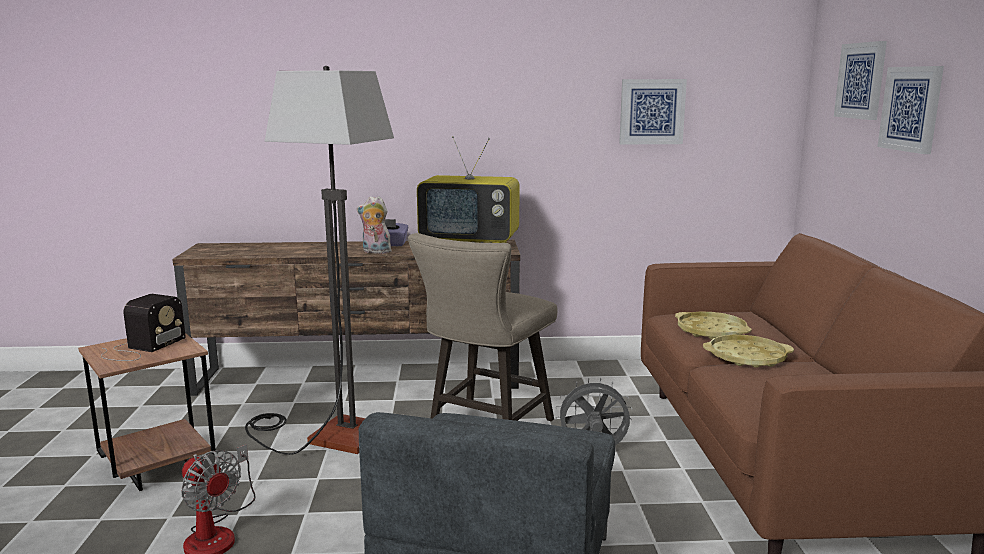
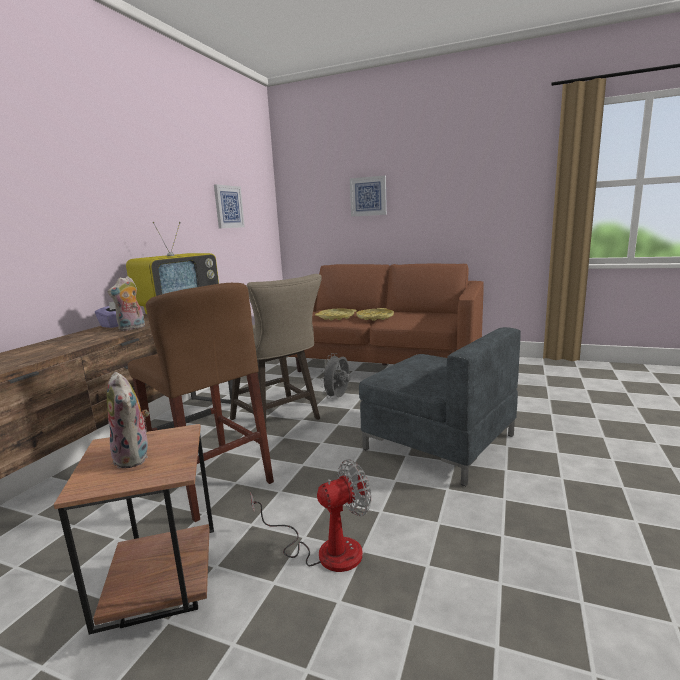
camera: 65 degrees left, 0 degrees up
radio [101,294,186,361] -> plush toy [107,372,149,469]
floor lamp [245,66,394,455] -> brown stool [128,283,274,522]
picture [834,41,887,120] -> none

